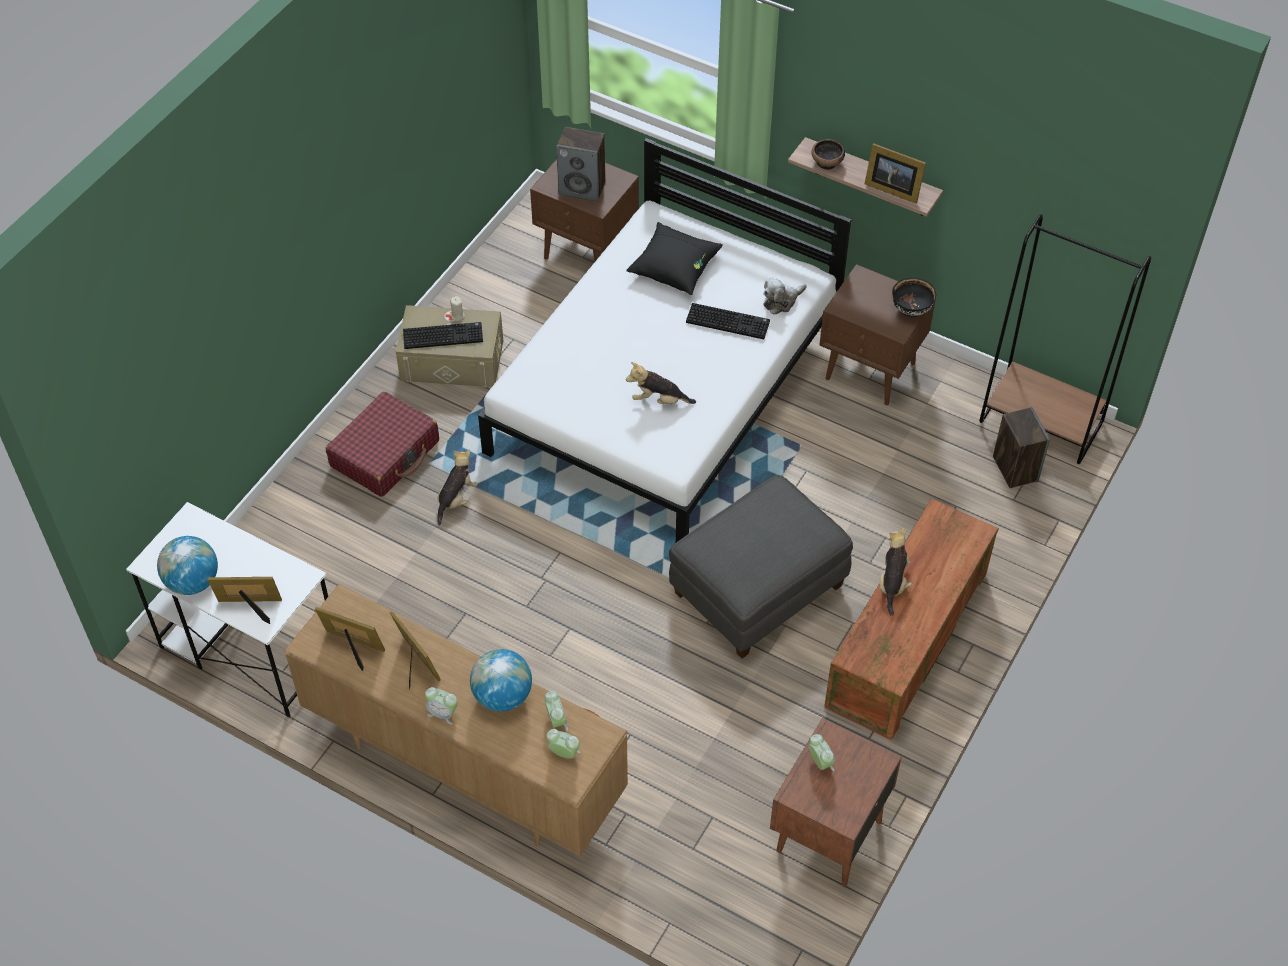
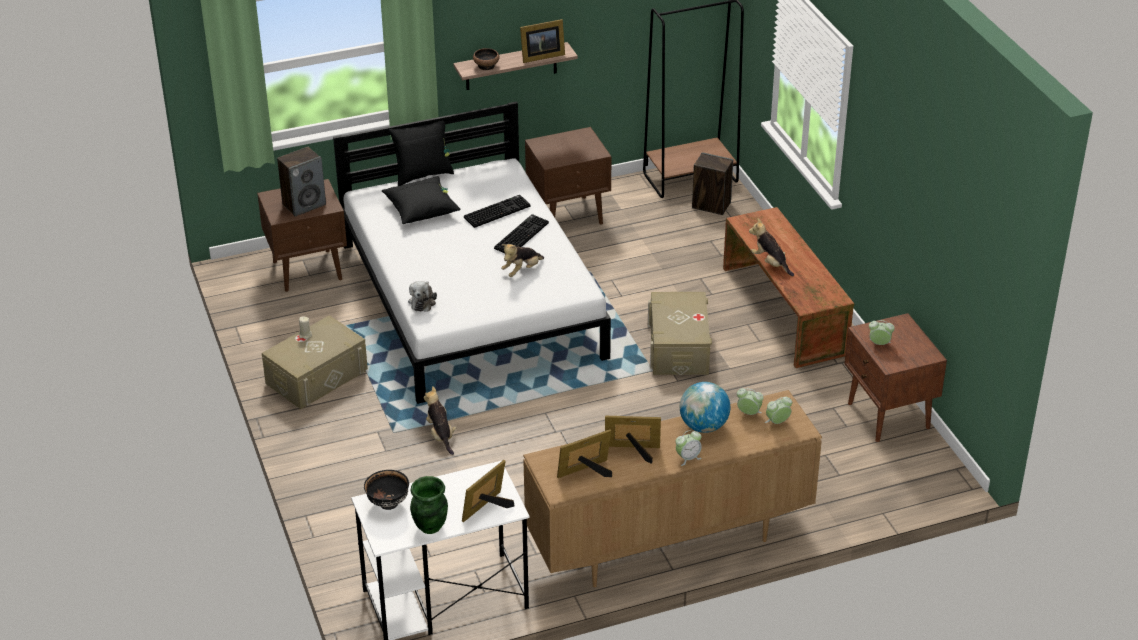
camera: 50 degrees left, 15 degrees down
globe [157,536,218,595] -> green vase [410,476,448,534]
red suitcase [326,391,439,497] -> none
keyboard [403,322,483,349] -> keyboard moved to [494,214,549,253]
grey ottoman [669,475,853,659] -> beige storage box [648,292,712,375]
plush toy [764,277,806,315] -> plush toy moved to [408,281,437,312]
black bowl [892,278,936,317] -> black bowl moved to [364,470,409,510]
none -> black pillow [389,121,454,186]

